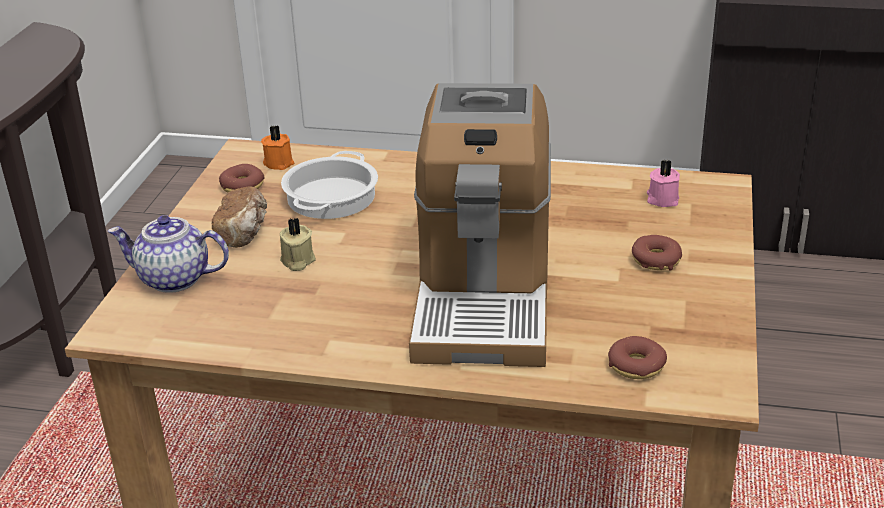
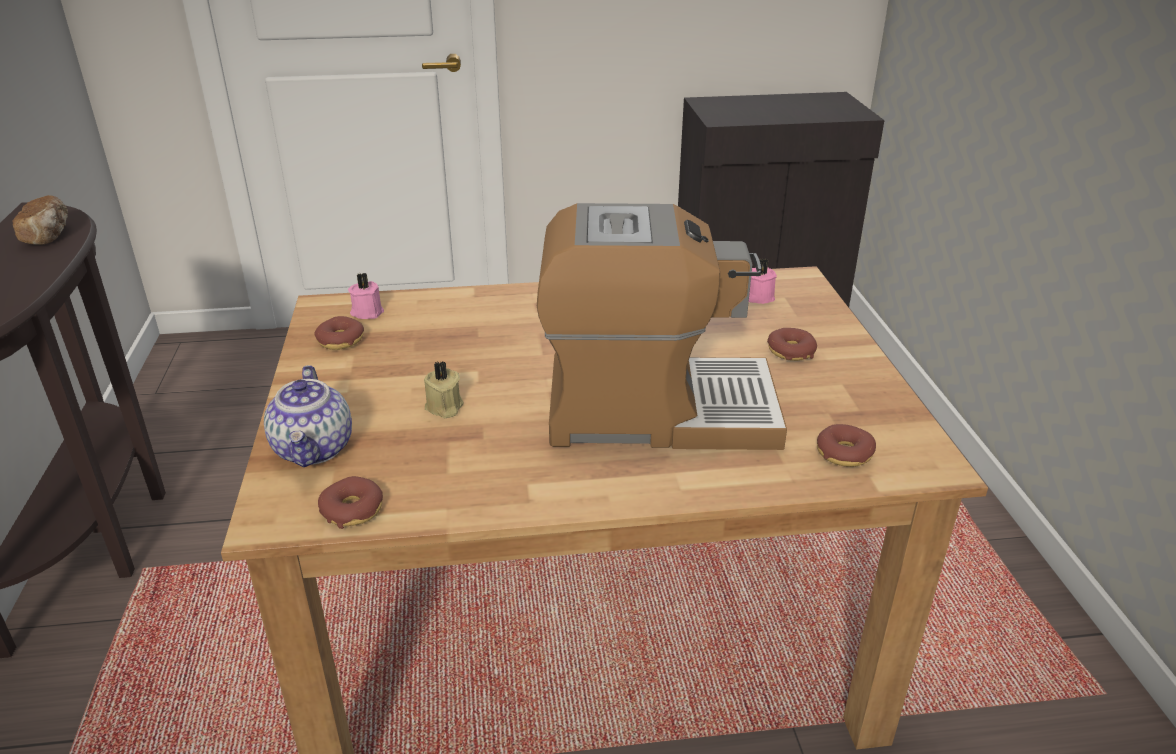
camera: 20 degrees left, 0 degrees up
teapot [108,215,229,293] -> teapot turned 90 degrees counterclockwise [264,365,352,467]
bread [212,186,267,248] -> bread moved to [13,195,68,245]
orange candle [261,125,294,170] -> pink candle [348,272,384,319]
cooking pot [281,151,378,219] -> none
coffee machine [409,83,551,367] -> coffee machine turned 75 degrees counterclockwise [537,203,787,450]
none -> donut [318,476,383,529]

